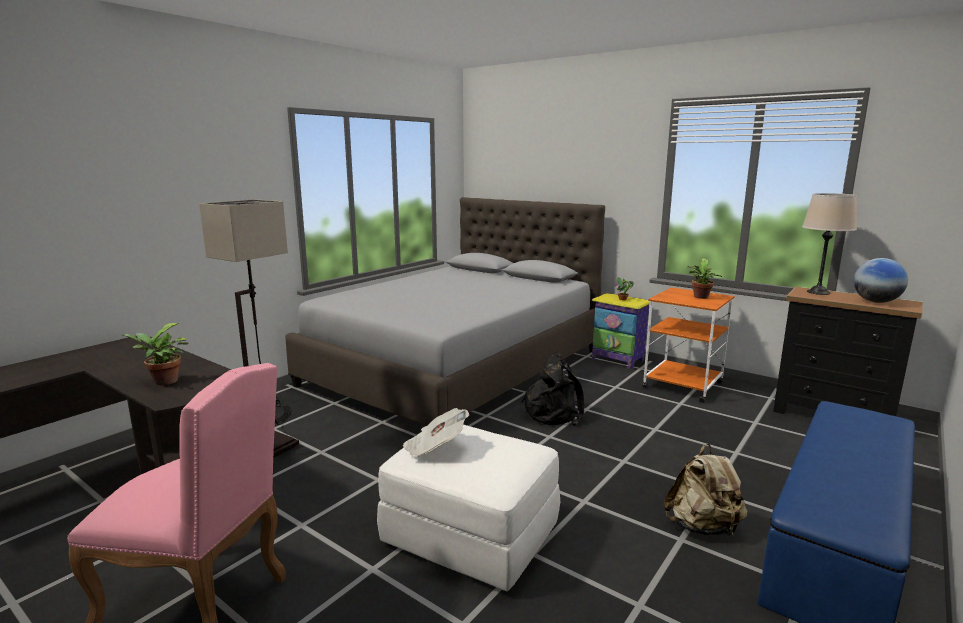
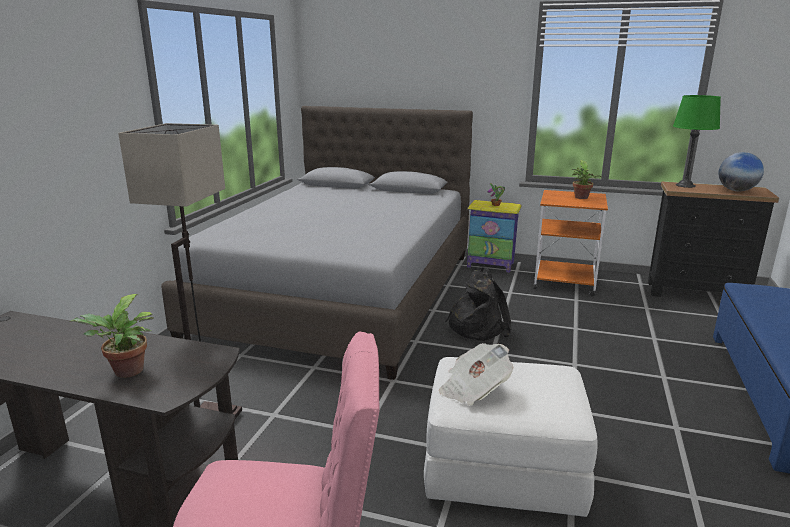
camera: 20 degrees left, 5 degrees up
beige backpack [664,444,748,537] -> none
beige table lamp [802,193,857,295] -> green table lamp [673,95,721,188]

